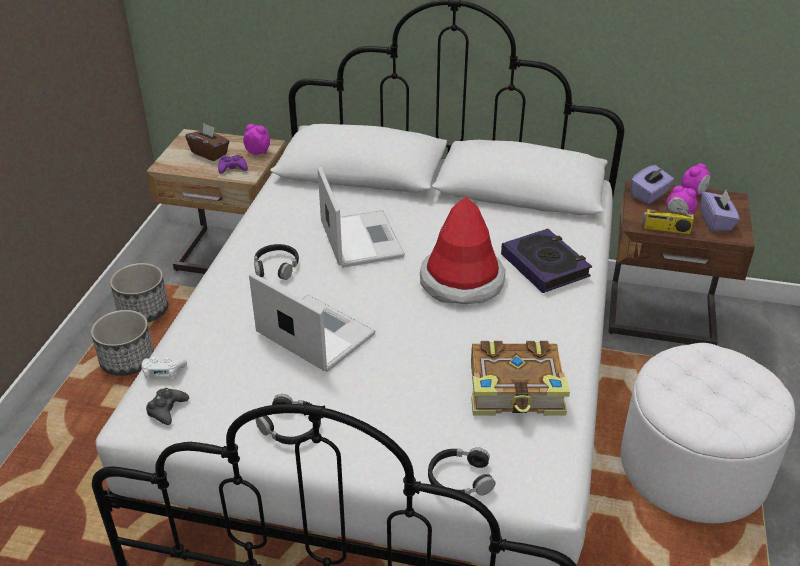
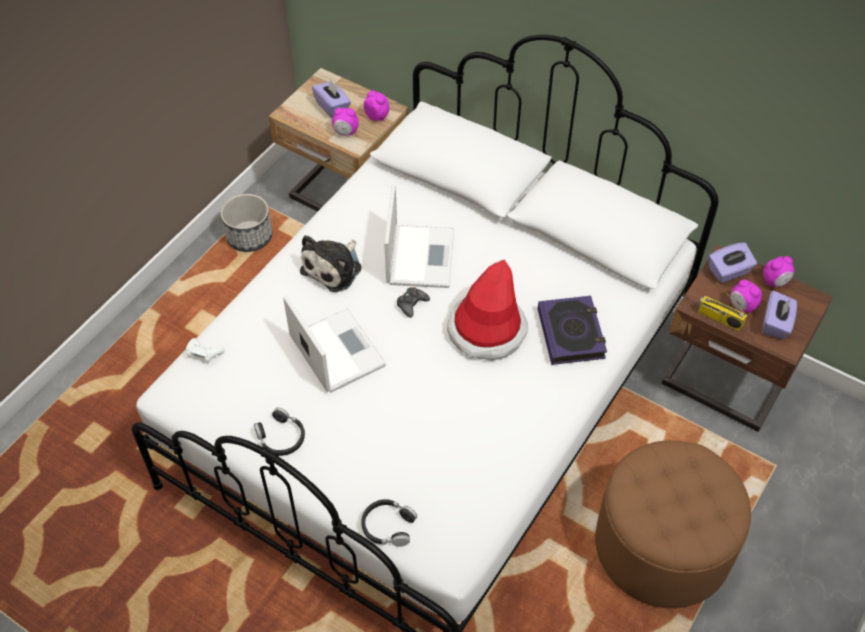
camera: 20 degrees right, 15 degrees up
planter [91,310,154,376] -> none
black game controller [146,388,189,425] -> black game controller moved to [397,287,430,318]
brown tissue box [185,123,230,161] -> purple tissue box [312,79,351,118]
purple game controller [218,155,248,174] -> alarm clock [332,108,359,136]
black headphones [254,244,299,280] -> plush toy [300,235,362,292]
book [471,341,570,415] -> none
white ottoman [621,343,795,523] -> brown ottoman [595,440,751,608]

